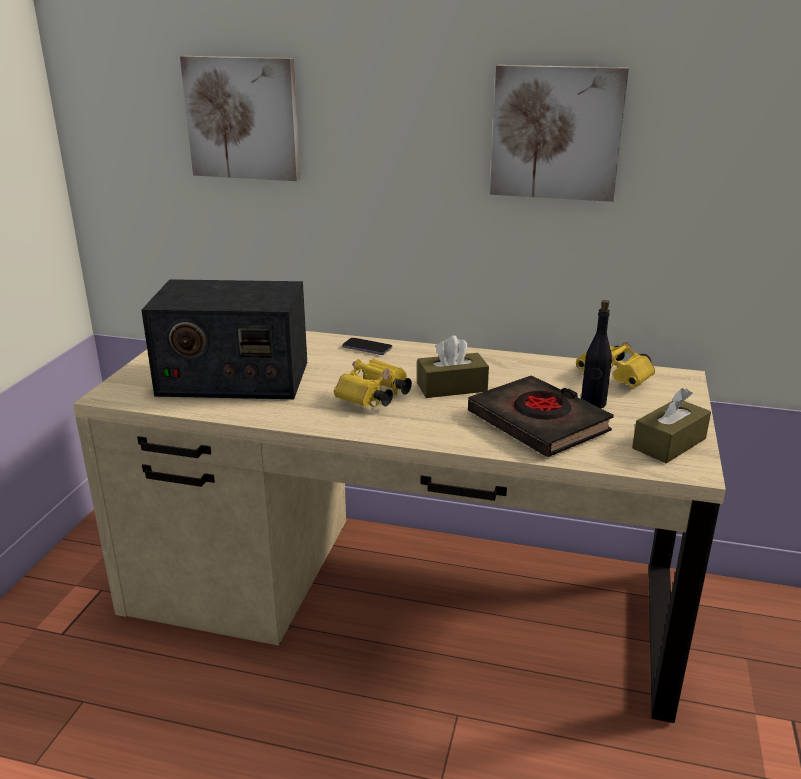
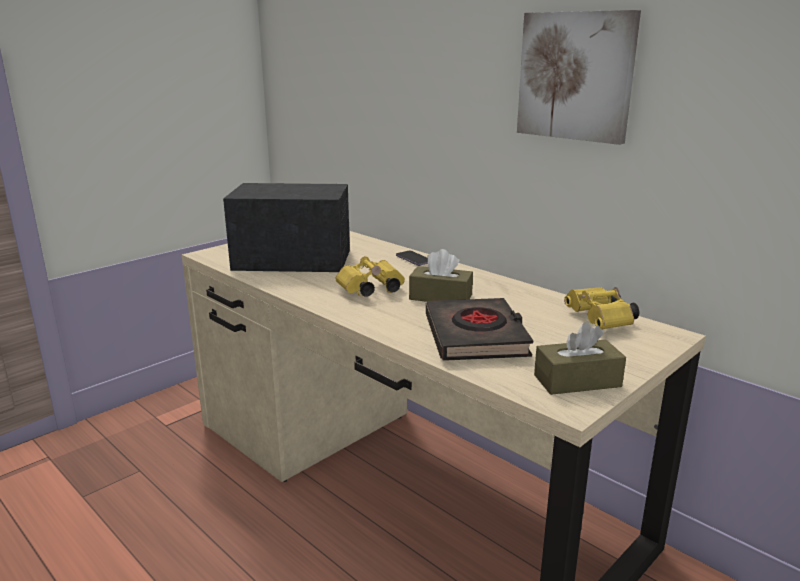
camera: 30 degrees right, 5 degrees down
radio [141,279,307,399] -> radio turned 150 degrees clockwise [223,183,350,272]
picture [180,56,300,181] -> none
black bottle [581,300,612,408] -> none

